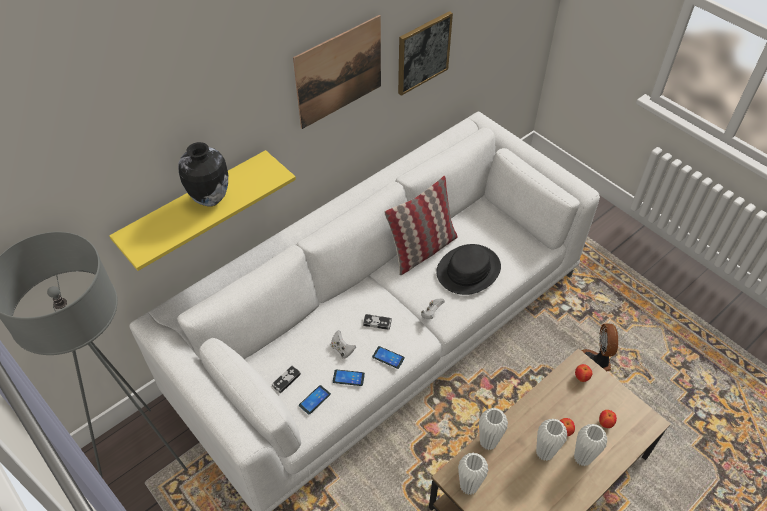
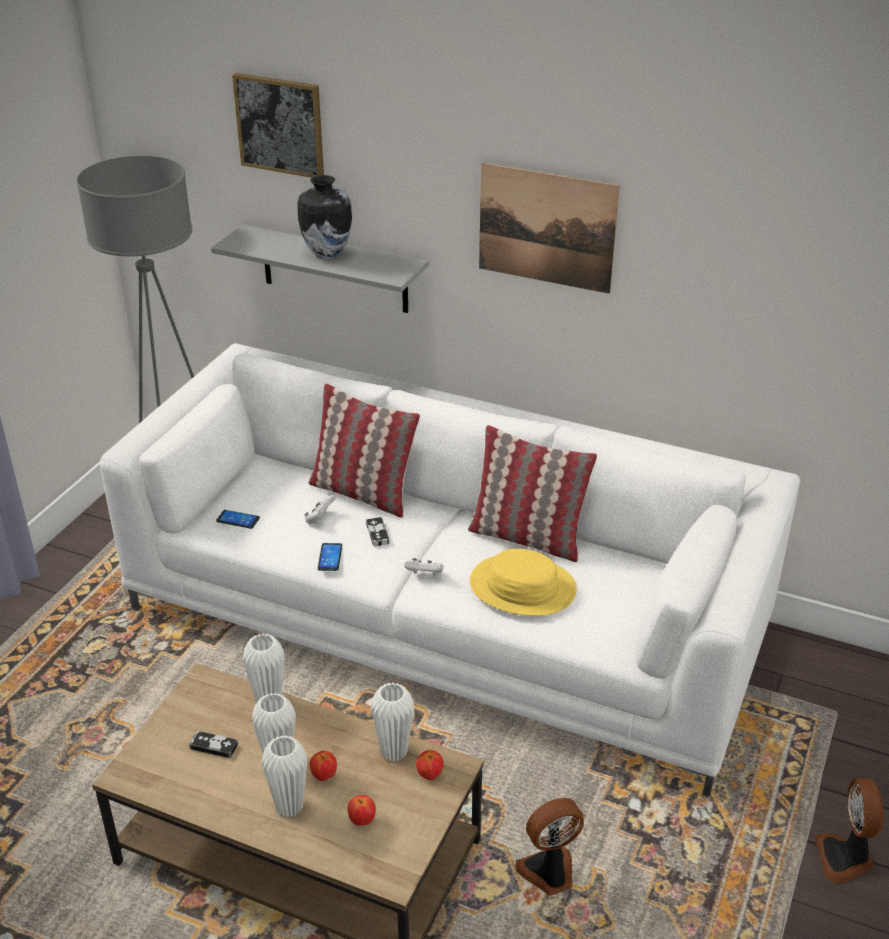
camera: 65 degrees right, 15 degrees down
yellow shelf [109,150,296,271] -> grey shelf [211,225,429,313]
game controller [272,366,301,393] -> game controller moved to [189,731,238,758]
phone [333,369,365,386] -> none
picture [398,11,453,96] -> picture moved to [232,73,324,178]
black hat [436,244,501,295] -> yellow hat [470,549,577,616]
white vase [458,453,488,495] -> white vase moved to [371,682,414,762]
none -> pillow [308,383,420,518]
none -> fan [815,778,883,884]

